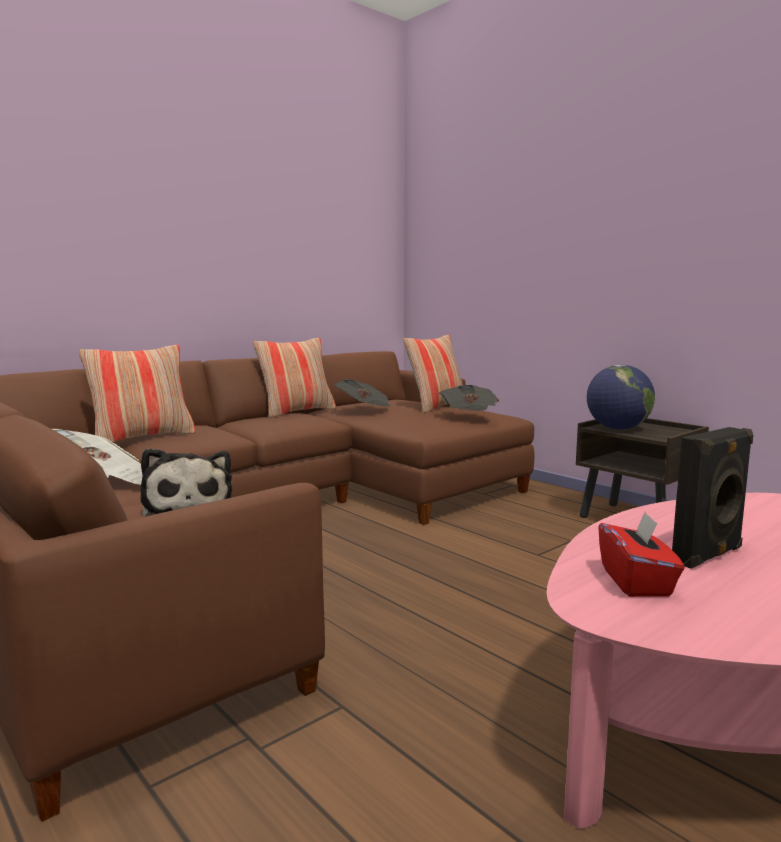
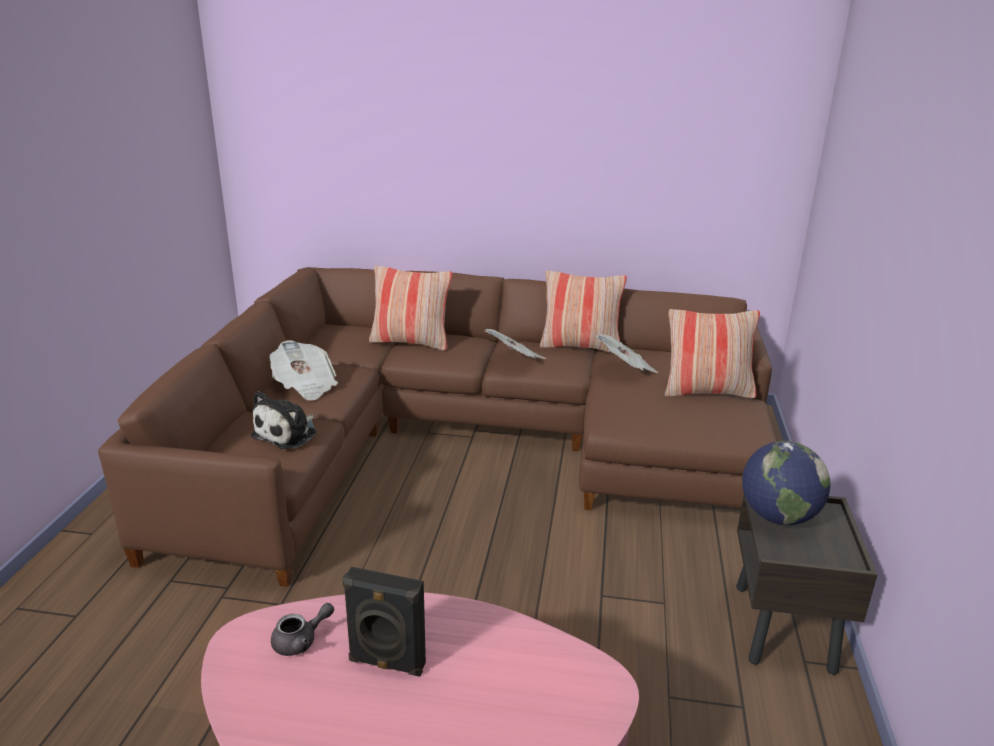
camera: 50 degrees right, 15 degrees up
newspaper [439,385,499,411] -> newspaper moved to [485,329,546,359]
red tissue box [598,512,685,597] -> grey teapot [271,603,334,656]

